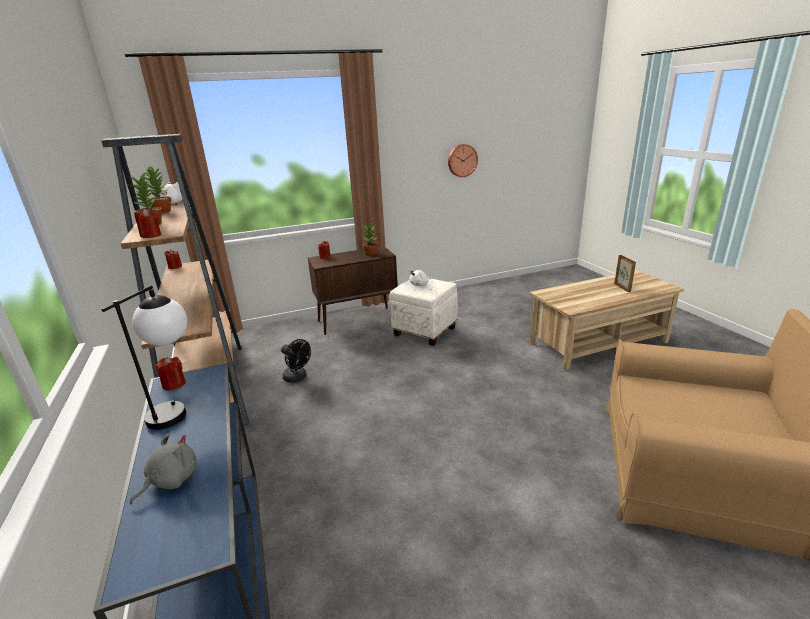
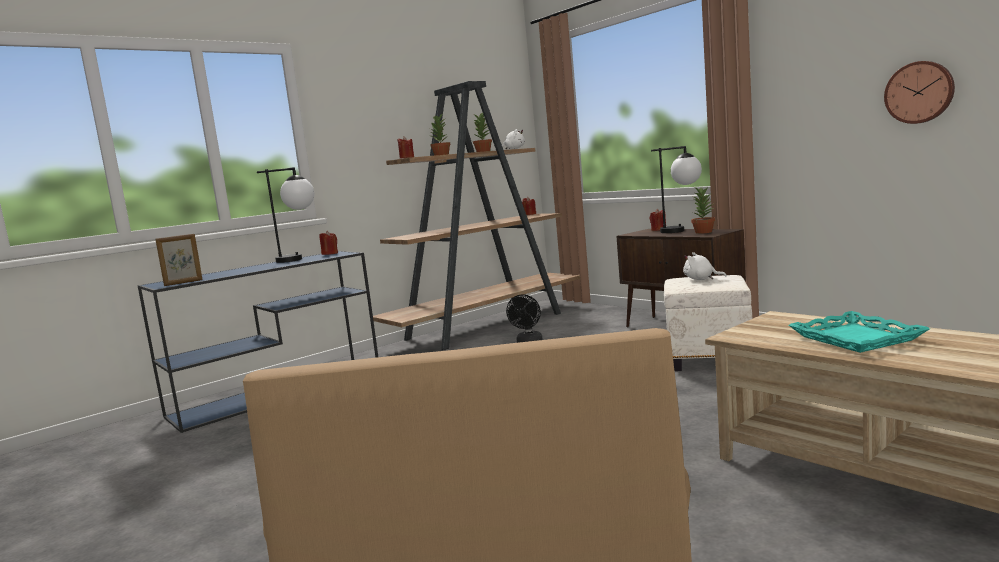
camera: 70 degrees right, 15 degrees down
grey plush toy [130,433,196,504] -> none
picture frame [614,255,636,292] -> picture frame moved to [155,234,203,286]
none -> table lamp [651,146,702,233]
none -> turquoise tray [789,311,930,353]

